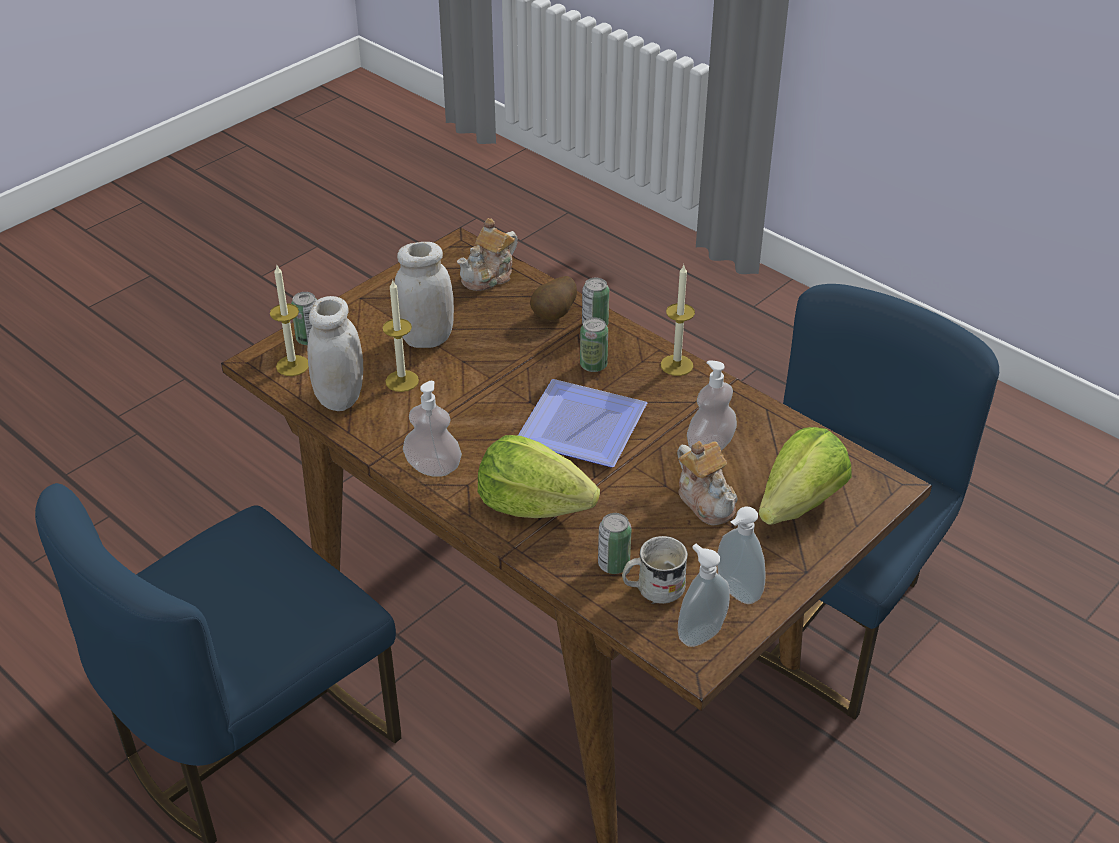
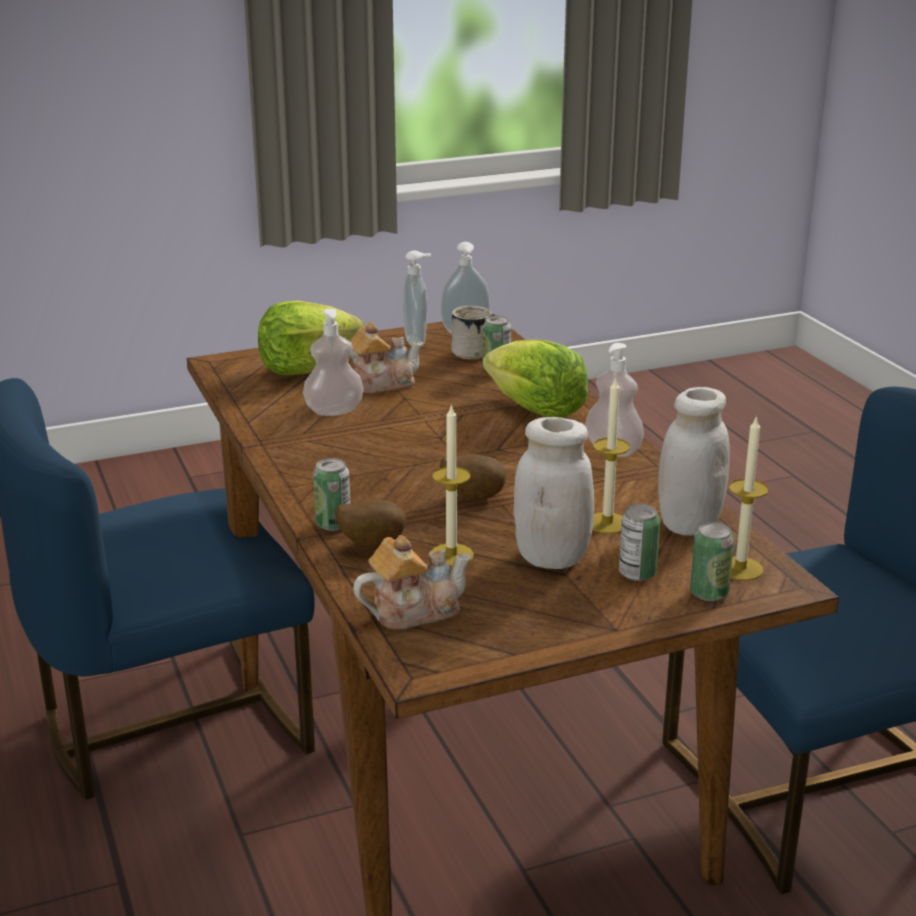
camera: 155 degrees left, 15 degrees down
plate [518,379,647,468] -> none
can [580,317,608,372] -> can moved to [619,504,660,581]
candle [661,265,695,376] -> candle moved to [430,404,474,566]
teapot [677,441,738,525] -> teapot turned 75 degrees clockwise [349,322,424,393]
none -> potato [440,454,507,500]

